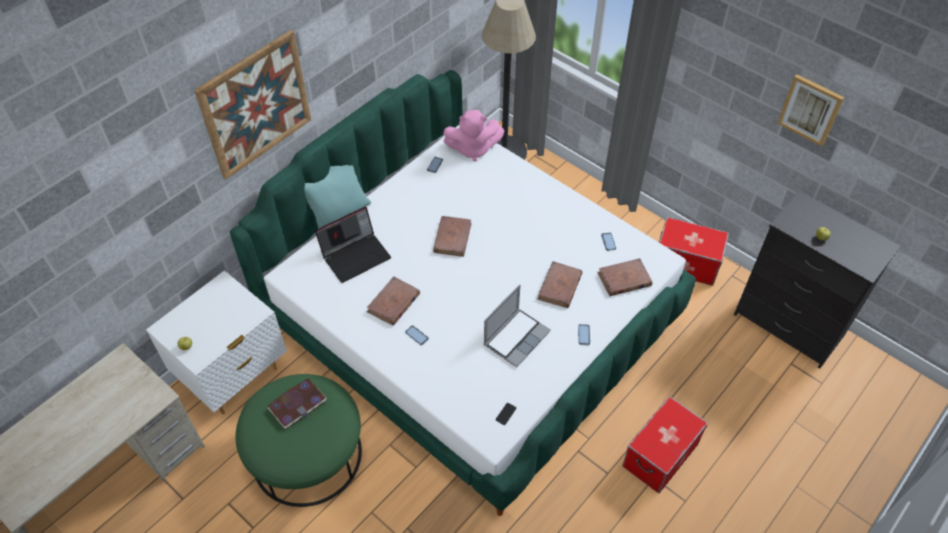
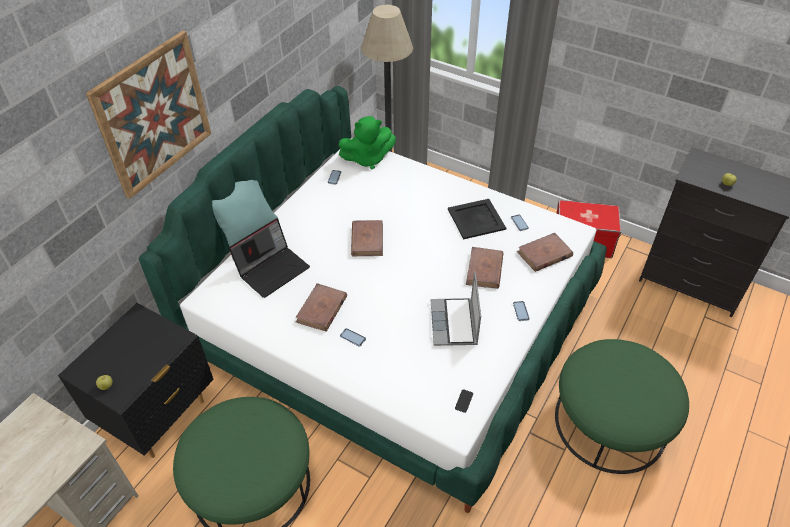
camera: 10 degrees left, 5 degrees down
white nightstand [146,270,287,415] -> black nightstand [58,303,213,458]
book [268,378,327,429] -> none
pink plush toy [443,110,504,161] -> green plush toy [339,116,396,169]
laptop [483,285,551,367] -> laptop turned 150 degrees clockwise [431,271,481,346]
storage box [622,396,708,493] -> green ottoman [555,339,689,474]
picture [777,74,844,146] -> none
none -> black tray [448,199,506,239]

